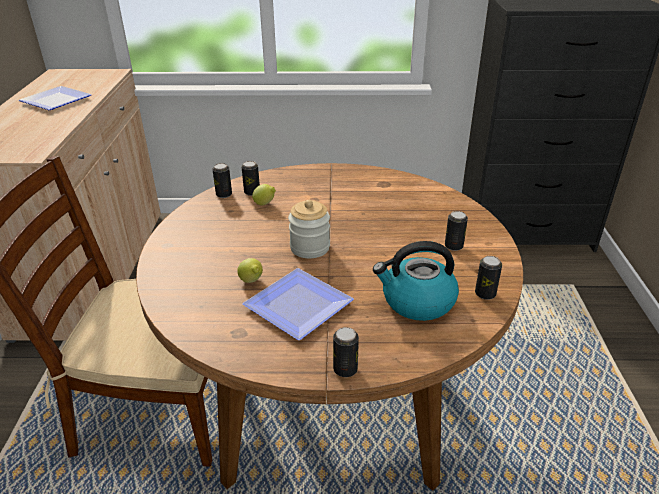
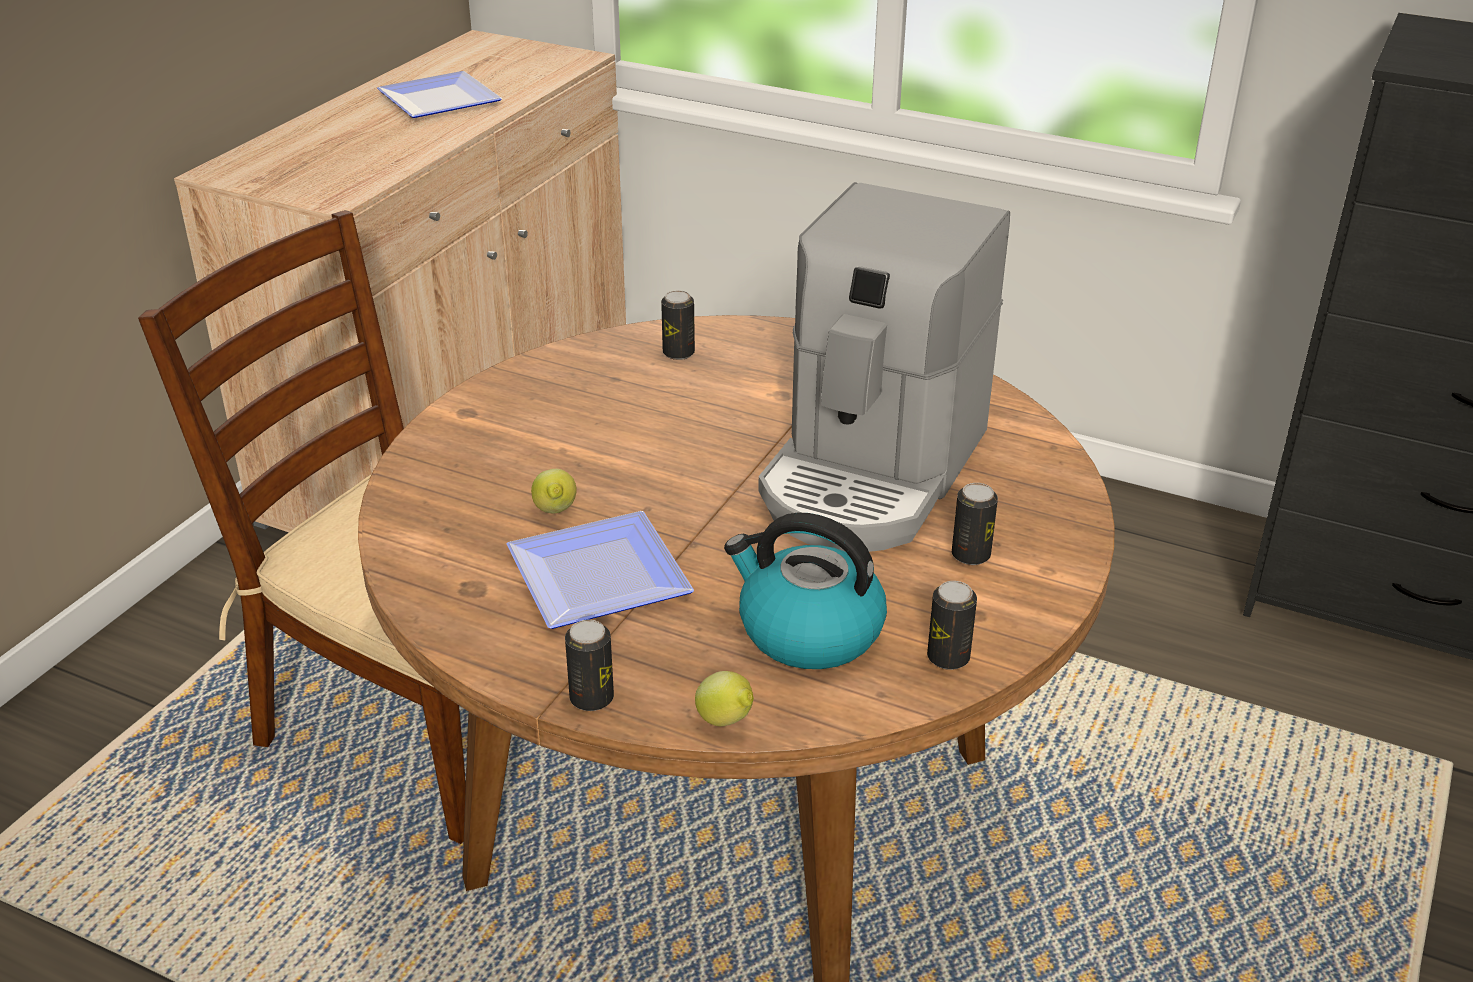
camera: 25 degrees right, 0 degrees up
can [212,163,232,198] -> none
lemon [252,184,276,205] -> lemon moved to [695,671,754,727]
jar [288,200,330,259] -> none
none -> coffee machine [758,182,1010,552]

